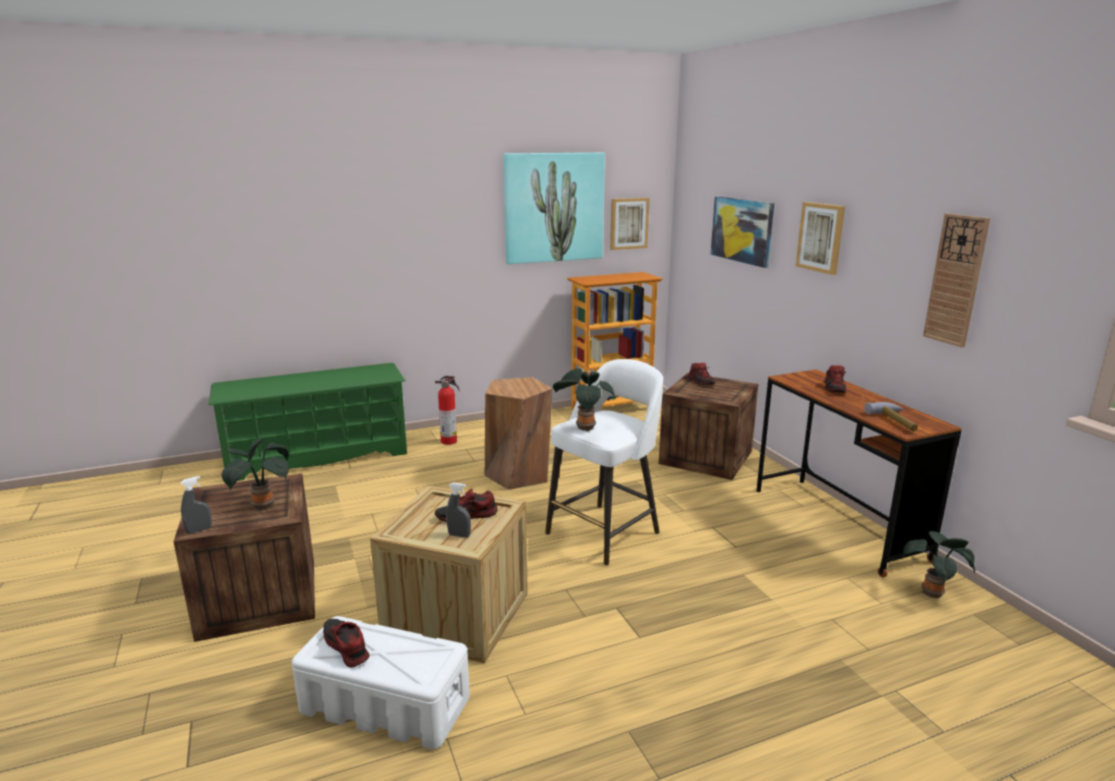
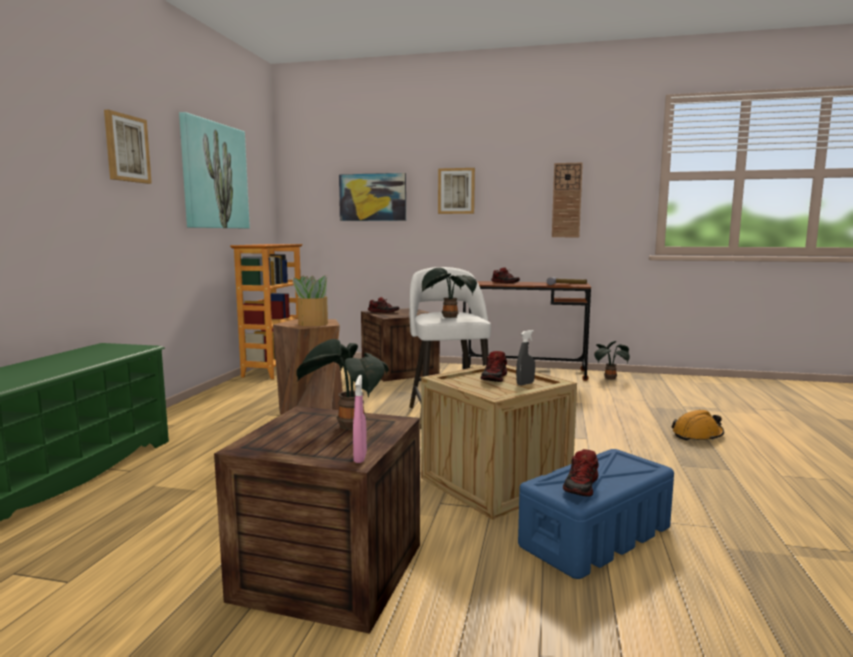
camera: 55 degrees left, 10 degrees down
grey spray bottle [181,476,212,534] -> pink spray bottle [353,375,367,463]
white storage box [292,616,470,749] -> blue storage box [518,449,674,579]
shoe [323,619,369,668] -> shoe turned 60 degrees counterclockwise [563,449,599,497]
fire extinguisher [435,376,460,445] -> none
picture [610,198,650,250] -> picture moved to [104,110,152,184]
none -> potted plant [292,275,328,326]
none -> orange hard hat [671,410,724,441]

